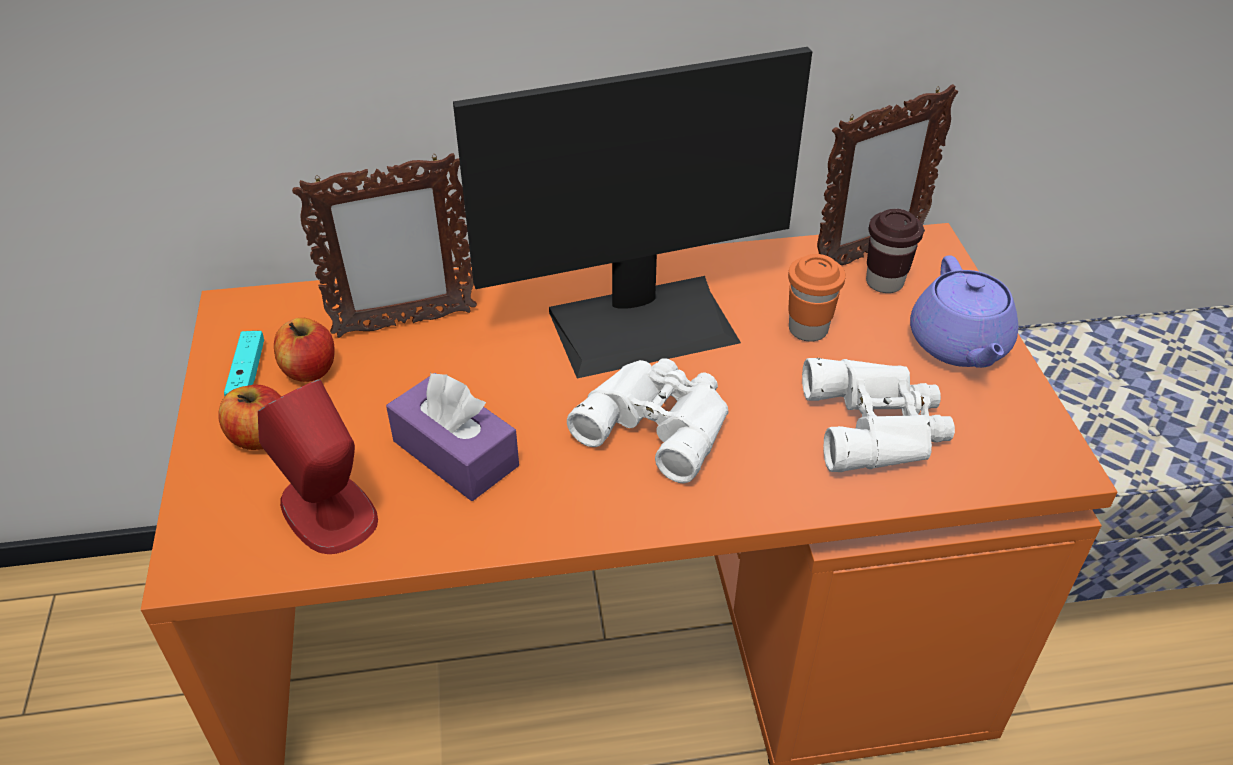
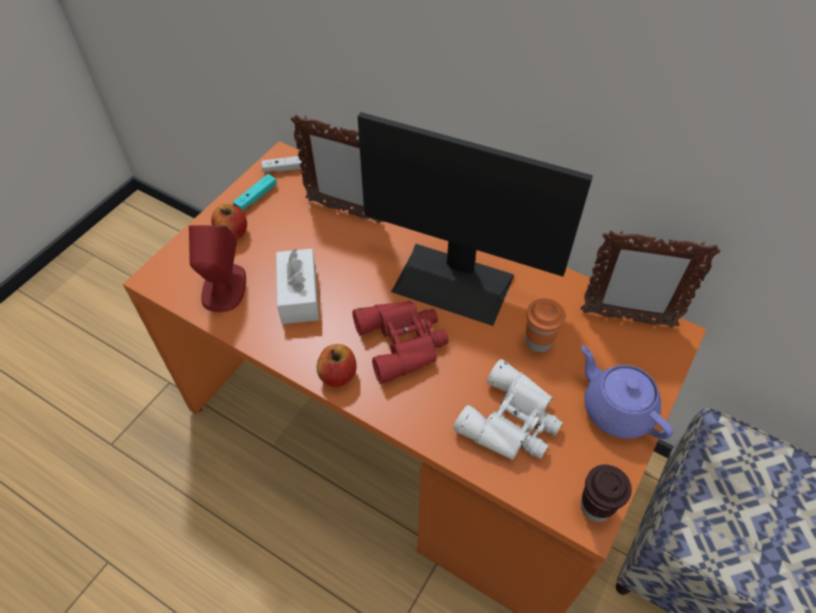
camera: 40 degrees right, 10 degrees up
apple [274,318,335,382] -> apple moved to [317,344,357,387]
purple tissue box [386,372,519,501] -> white tissue box [276,249,319,324]
white binoculars [567,358,728,484] -> red binoculars [353,301,449,384]
brown cup [866,209,924,293] -> brown cup moved to [580,465,632,522]
purple teapot [910,255,1018,368] -> purple teapot turned 105 degrees clockwise [581,345,673,439]
none -> white game controller [261,156,306,172]

